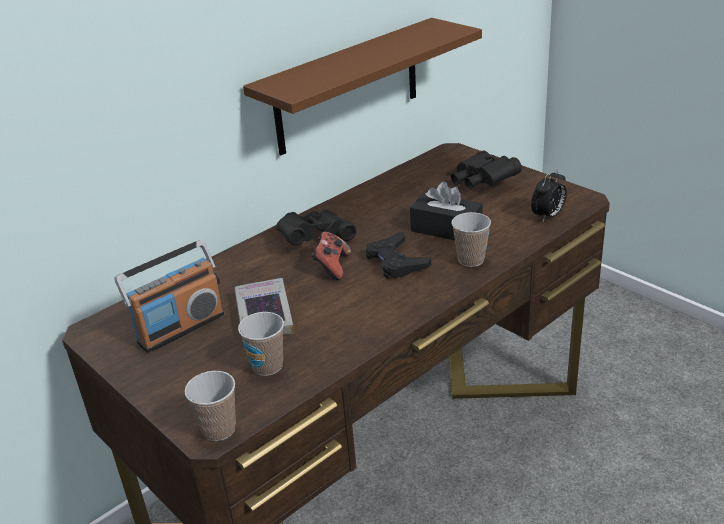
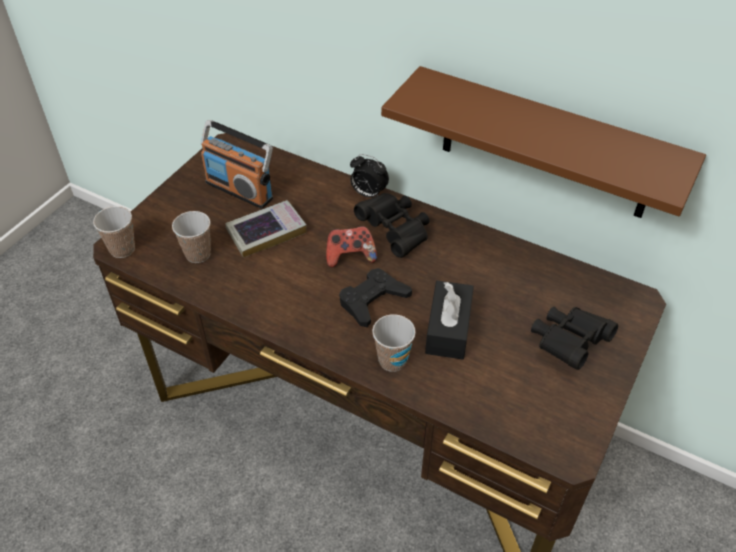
camera: 70 degrees right, 15 degrees up
alarm clock [531,168,567,222] -> alarm clock moved to [350,154,389,197]

